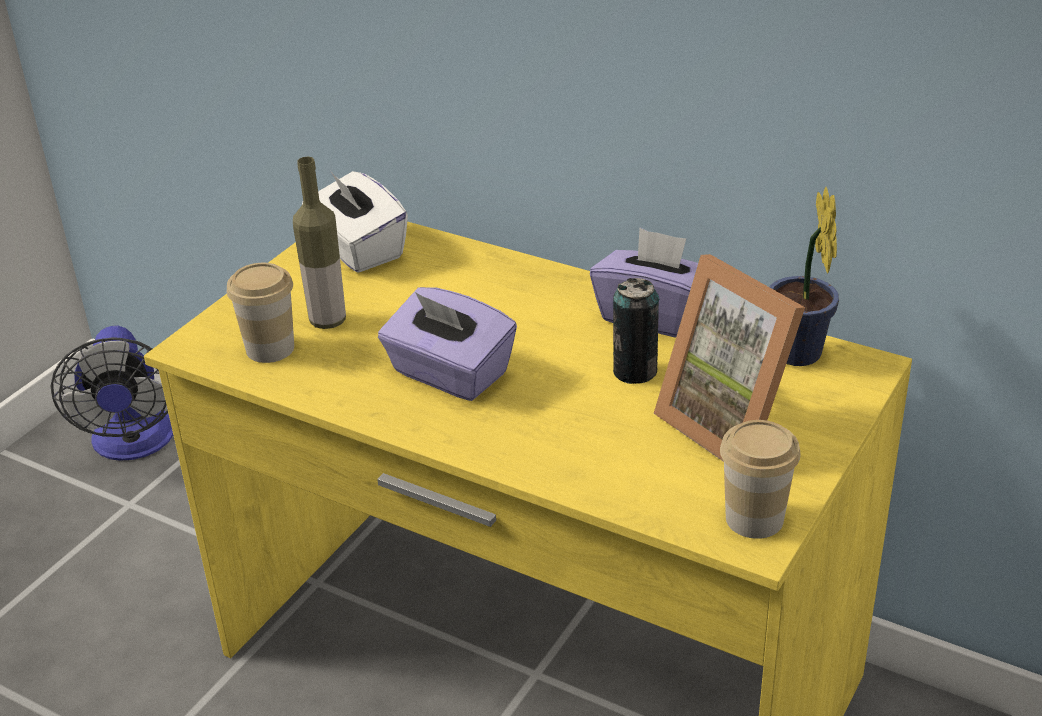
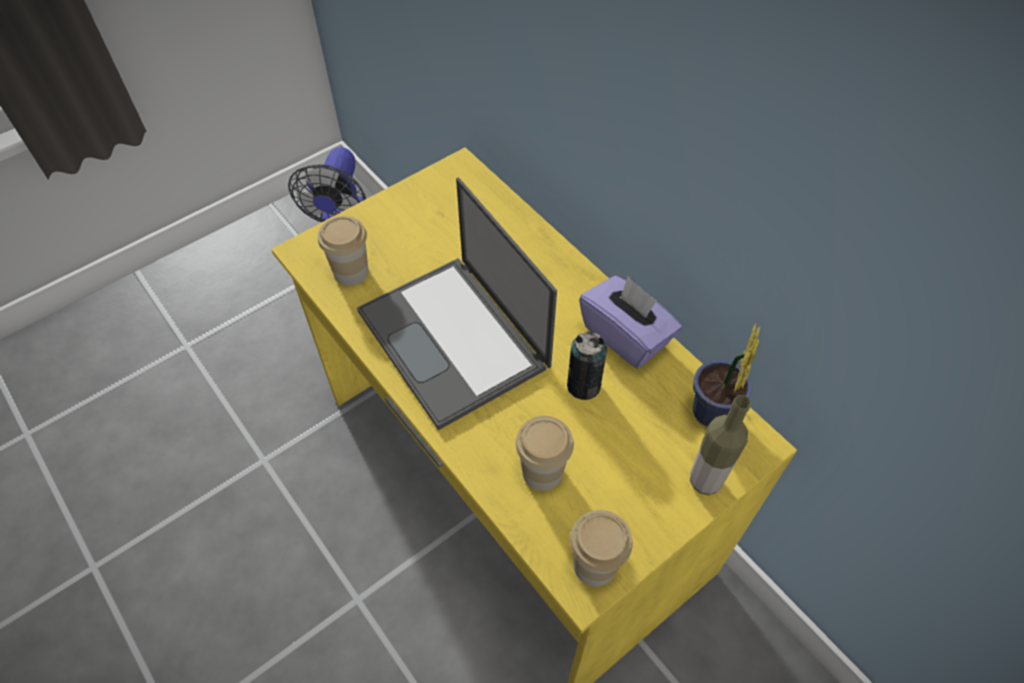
camera: 20 degrees right, 20 degrees up
bottle [293,157,346,329] -> bottle moved to [690,395,751,495]
white tissue box [302,171,408,273] -> none
purple tissue box [378,287,517,401] -> laptop [357,177,557,430]
picture frame [654,254,805,462] -> none
none -> cup [516,416,574,491]

